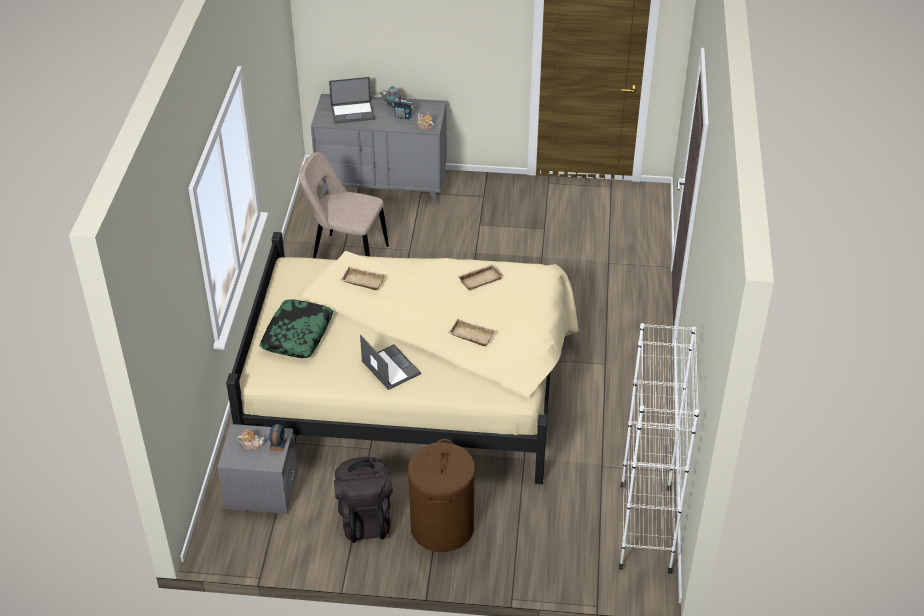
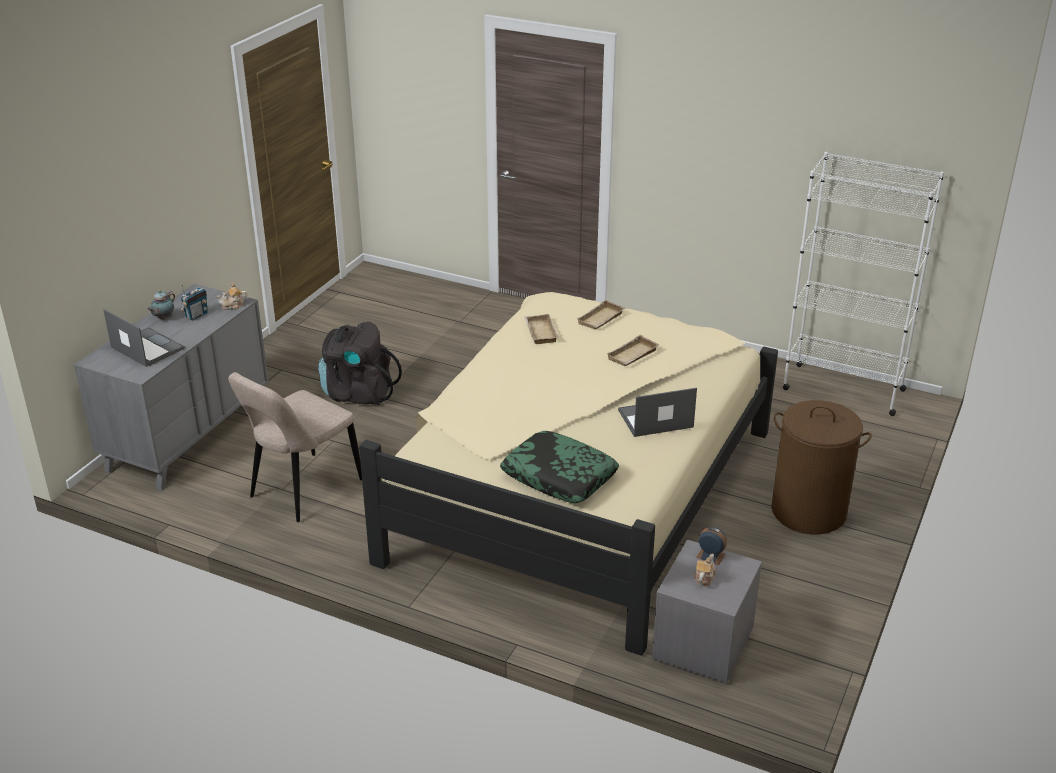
camera: 70 degrees left, 10 degrees down
laptop [329,77,375,124] -> laptop turned 60 degrees counterclockwise [103,309,185,367]
black backpack [334,457,393,543] -> black backpack moved to [318,322,402,405]
beige tray [341,267,385,290] -> beige tray moved to [577,300,625,330]

